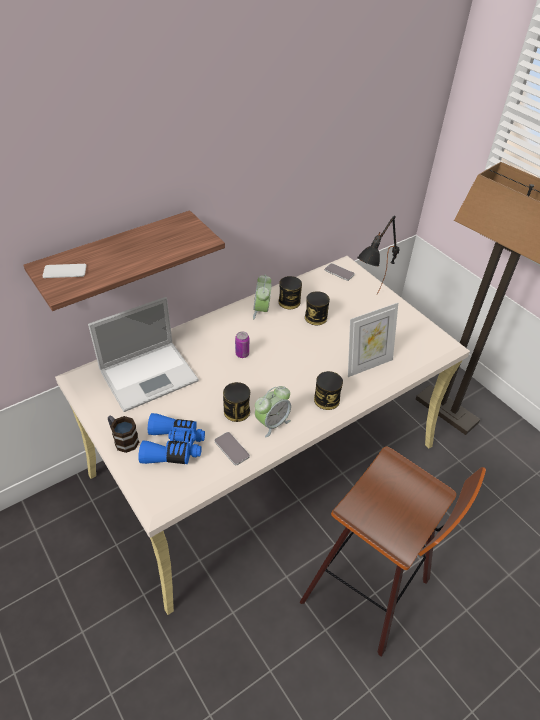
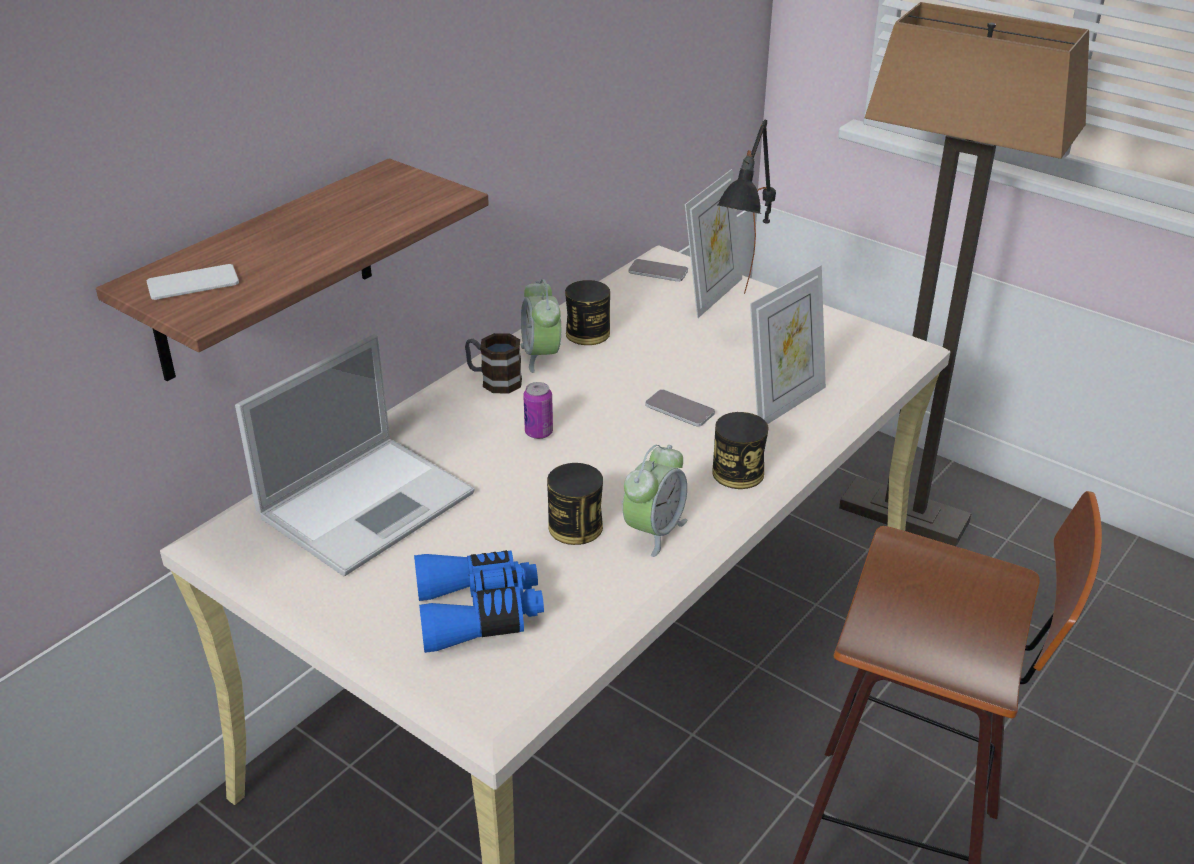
camera: 15 degrees left, 10 degrees down
mug [108,416,139,453] -> mug moved to [465,333,522,393]
phone [215,432,250,465] -> phone moved to [645,389,715,427]
can [305,291,330,325] -> none
none -> picture frame [685,169,742,318]

